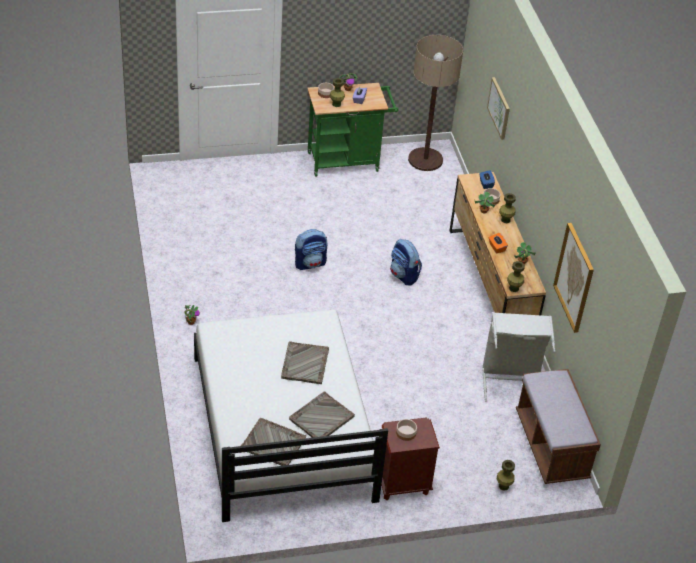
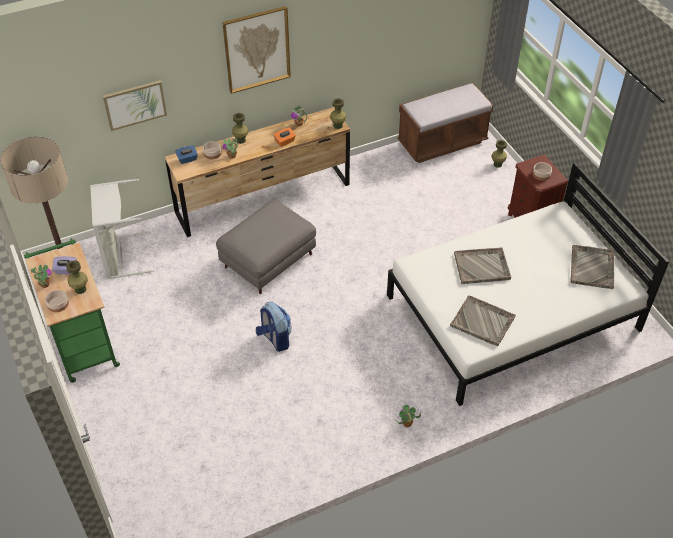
camera: 100 degrees left, 5 degrees up
grey tray [289,391,355,438] -> grey tray moved to [450,295,516,346]
backpack [390,239,422,286] -> grey ottoman [216,200,316,294]
grey laundry basket [482,312,555,402] -> grey laundry basket moved to [90,179,155,279]
picture [553,223,594,333] -> picture moved to [222,6,291,94]

